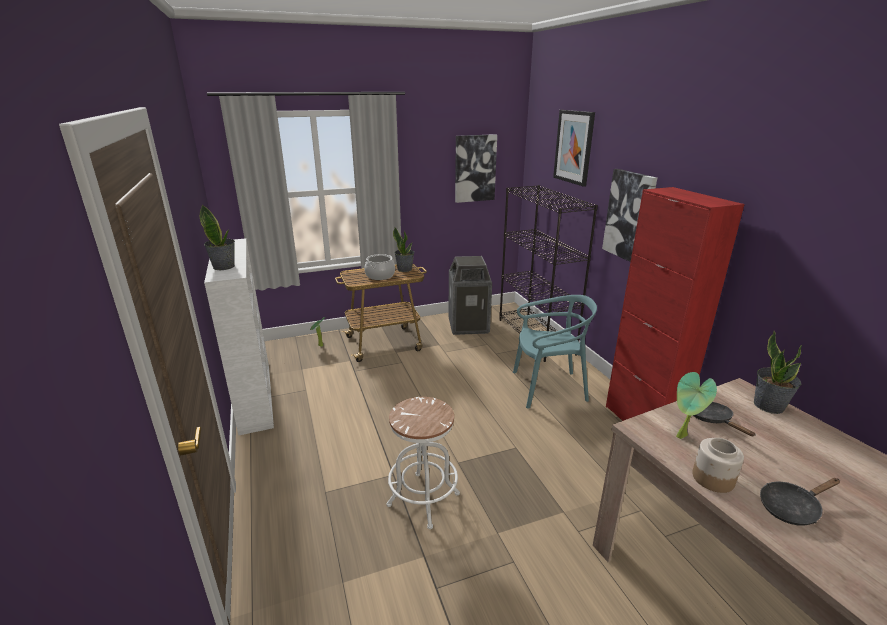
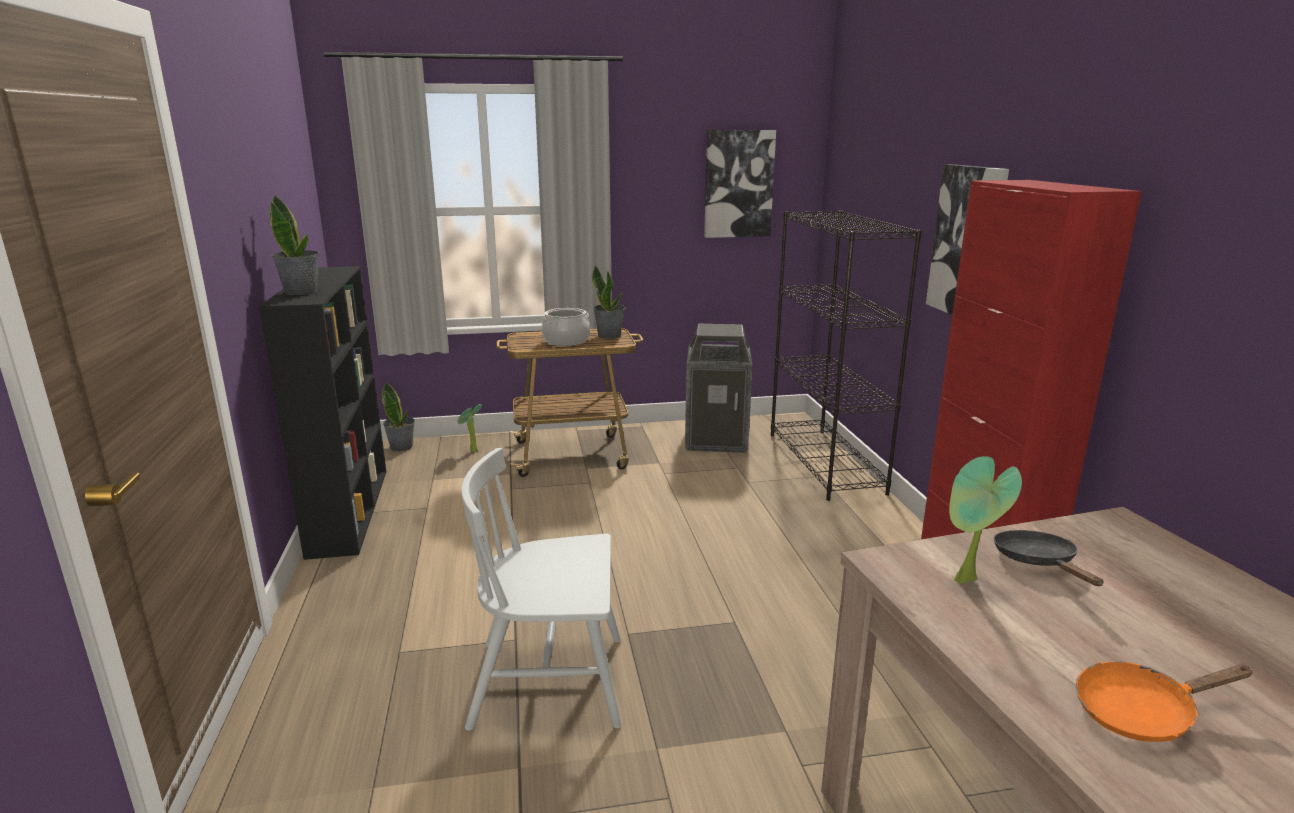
camera: 10 degrees right, 5 degrees down
white bookcase [204,238,274,435] -> black bookcase [259,266,386,560]
white stool [386,397,460,529] -> white chair [461,448,621,731]
turquoise chair [513,295,597,409] -> none
picture [553,110,595,187] -> none
jar [692,438,744,493] -> none
potted plant [754,331,802,414] -> potted plant moved to [382,382,415,451]
black frying pan [760,478,840,526] -> orange frying pan [1076,661,1253,742]

